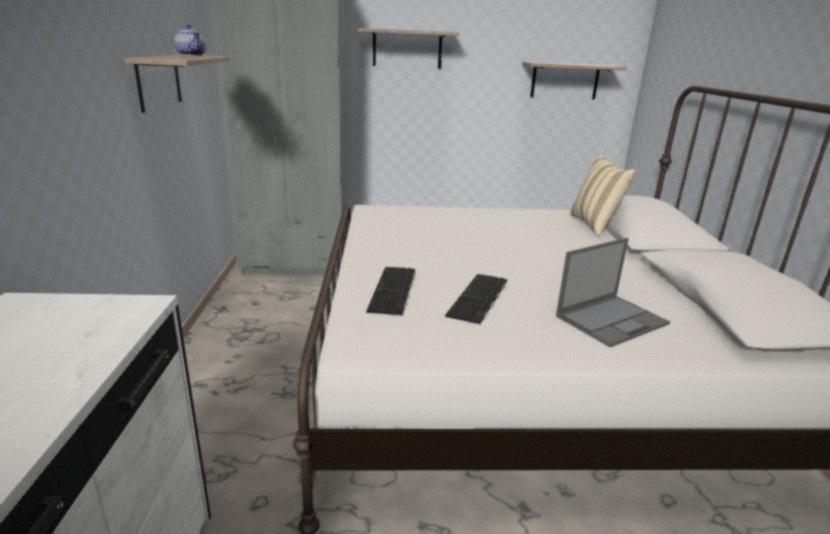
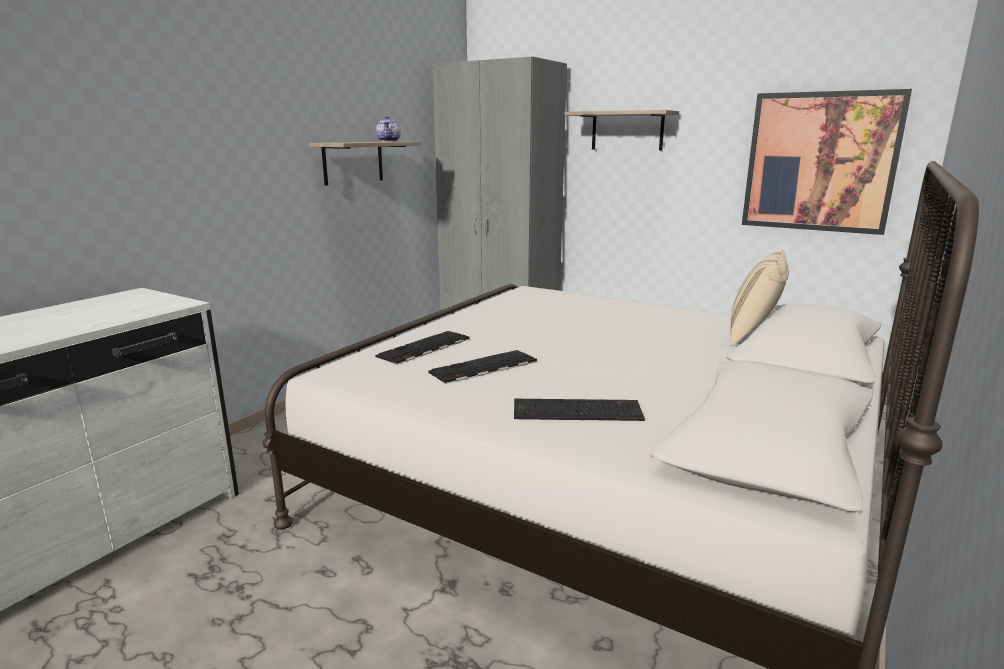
camera: 35 degrees right, 5 degrees down
shelf [522,62,627,99] -> picture [742,89,912,235]
laptop [556,238,670,347] -> keyboard [514,399,645,421]

